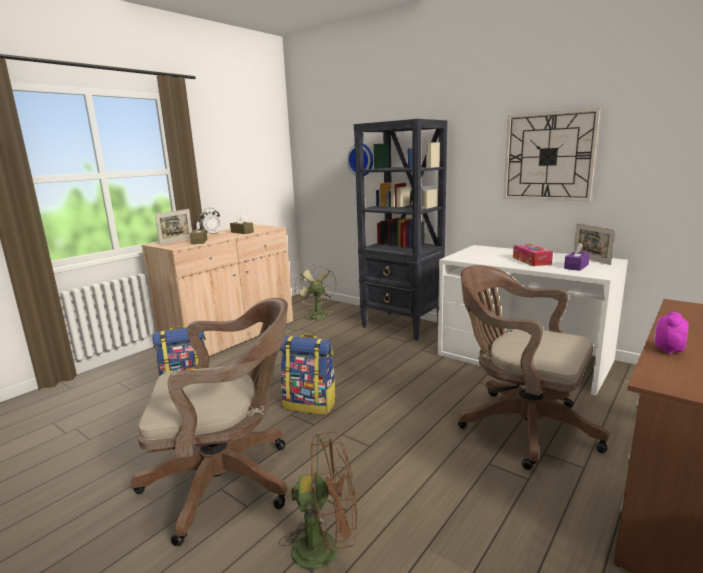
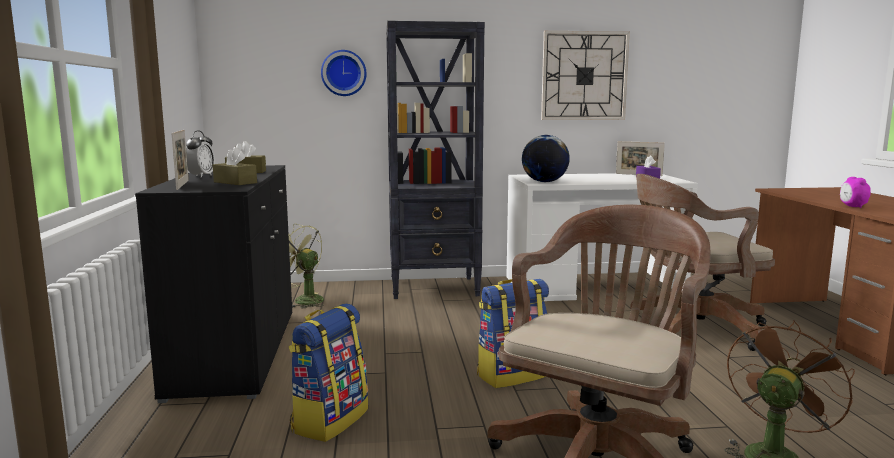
camera: 45 degrees left, 5 degrees down
beige cabinet [142,224,293,356] -> black cabinet [135,165,292,403]
tissue box [513,244,553,266] -> none
none -> globe [522,135,570,182]

